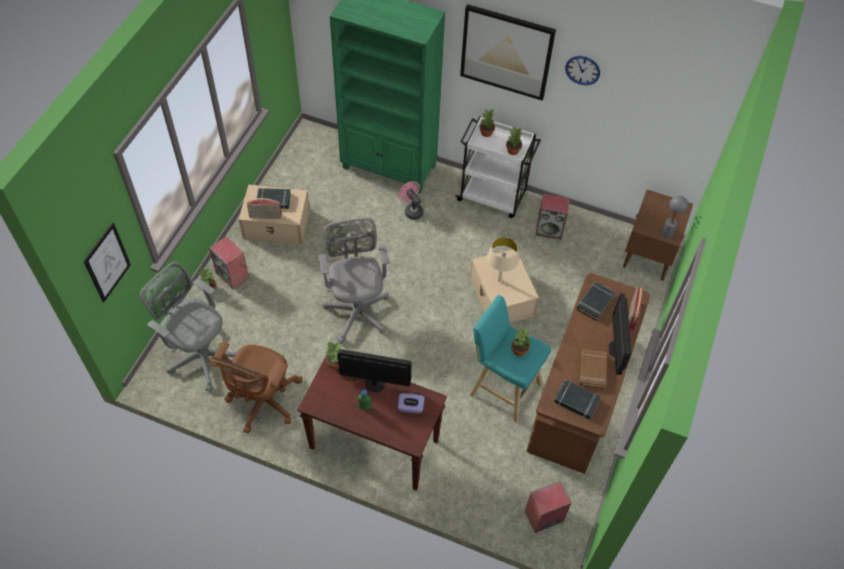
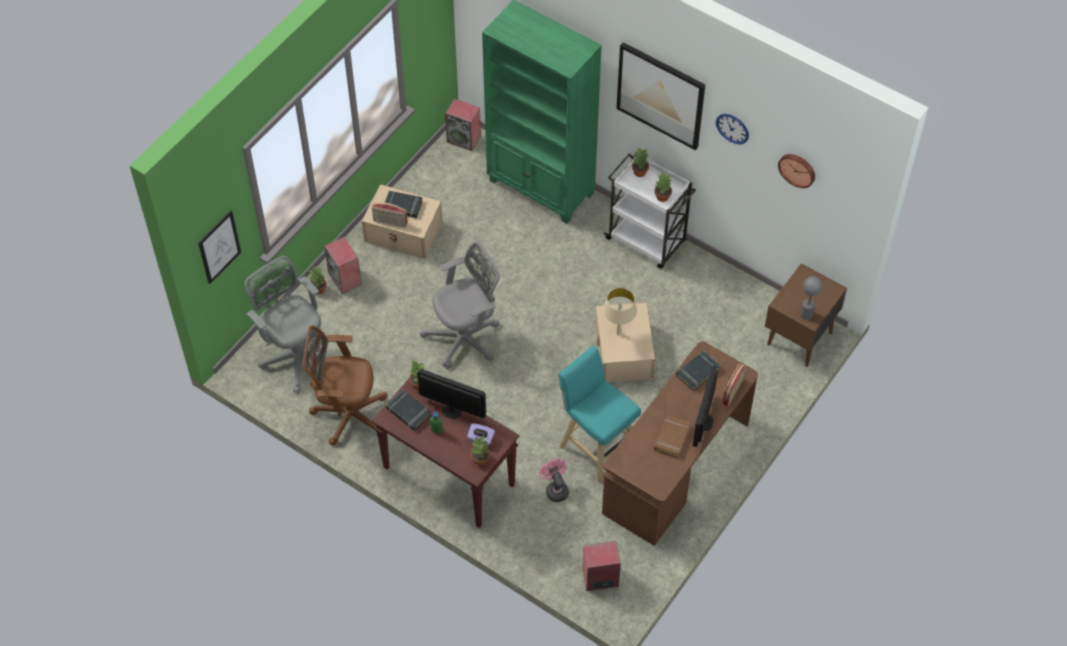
camera: 15 degrees right, 0 degrees up
brown office chair [209,342,302,434] -> brown office chair turned 60 degrees clockwise [303,326,387,446]
grey office chair [318,218,389,344] -> grey office chair turned 60 degrees clockwise [420,241,500,369]
pink fan [398,181,424,220] -> pink fan moved to [539,459,569,502]
potted plant [511,328,531,356] -> potted plant moved to [471,436,490,466]
speaker [535,194,570,240] -> speaker moved to [445,99,481,151]
black book [554,380,601,420] -> black book moved to [386,390,431,431]
none -> wall clock [778,154,815,188]

